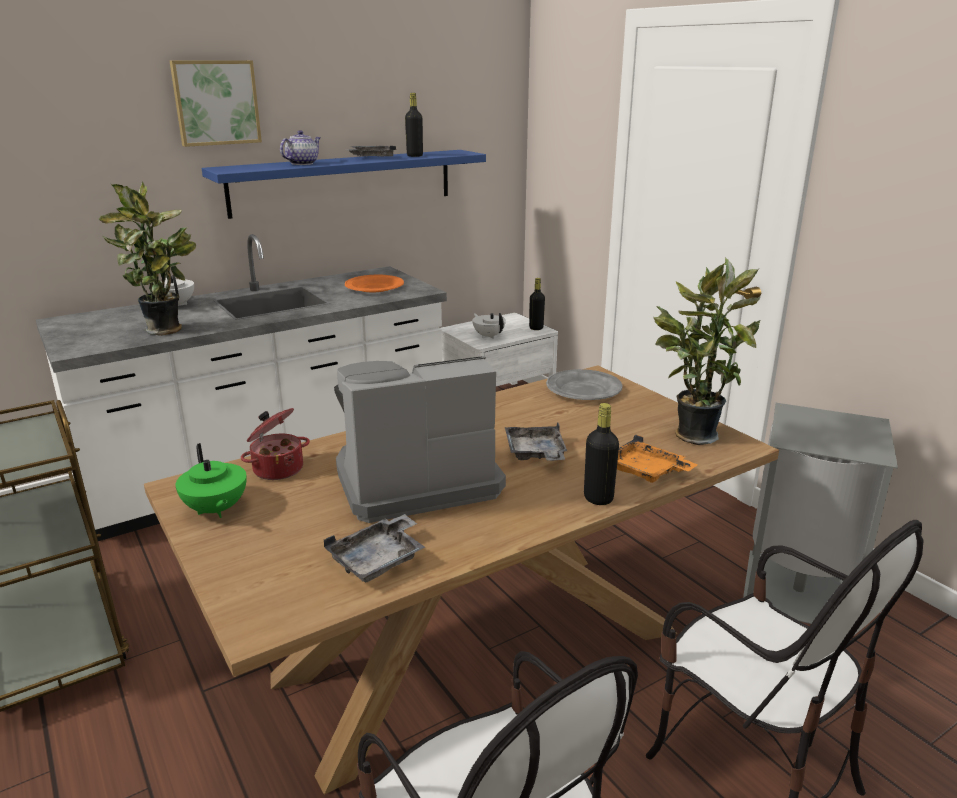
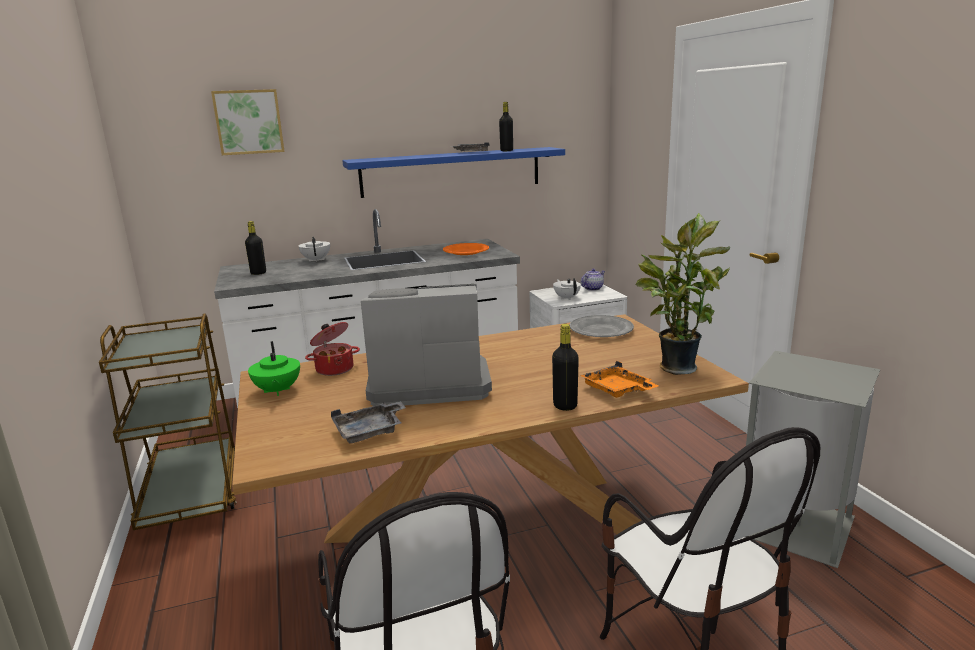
camera: 15 degrees right, 5 degrees down
potted plant [99,181,196,336] -> none
picture [170,60,262,147] -> picture moved to [211,89,285,155]
teapot [280,130,321,165] -> teapot moved to [581,269,605,291]
grey tray [505,422,567,461] -> none
black bottle [529,278,545,330] -> black bottle moved to [245,221,266,275]

